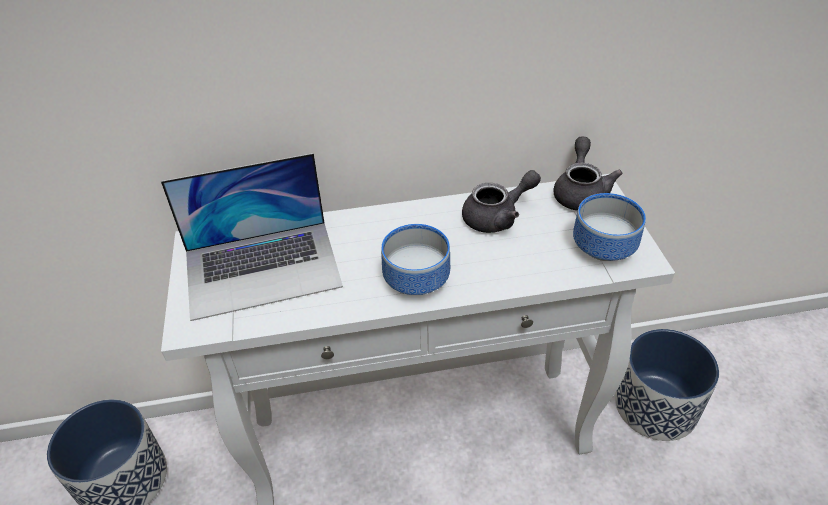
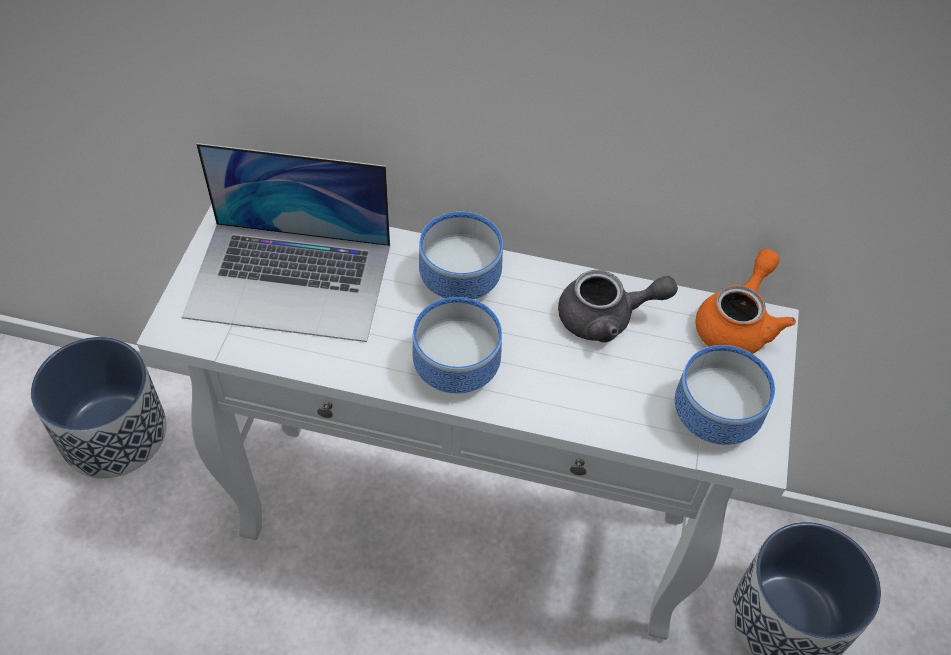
camera: 20 degrees right, 10 degrees up
grey teapot [553,137,623,211] -> orange teapot [695,248,796,354]
none -> bowl [419,212,503,299]

